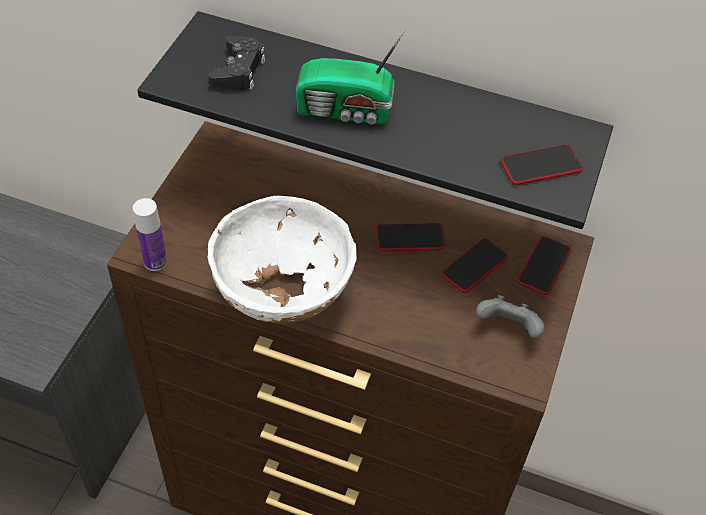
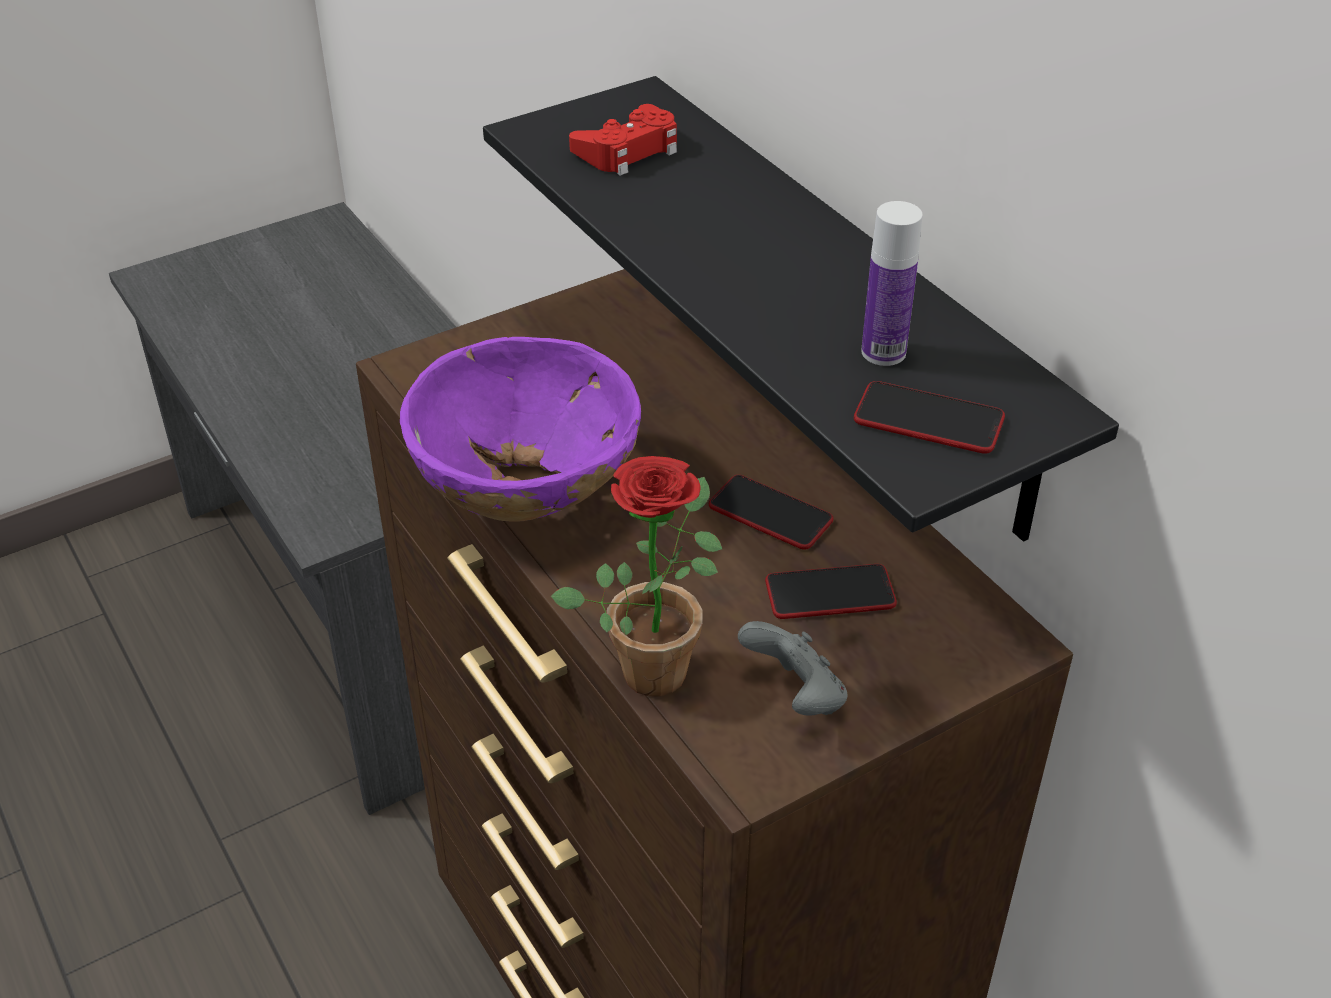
camera: 40 degrees right, 10 degrees down
bottle [133,198,167,271] -> bottle moved to [861,201,923,366]
black game controller [208,35,266,91] -> red game controller [569,104,677,176]
white bowl [208,196,357,323] -> purple bowl [400,337,641,522]
radio [296,30,405,124] -> none
phone [517,236,571,295] -> none
none -> potted plant [551,456,722,696]

